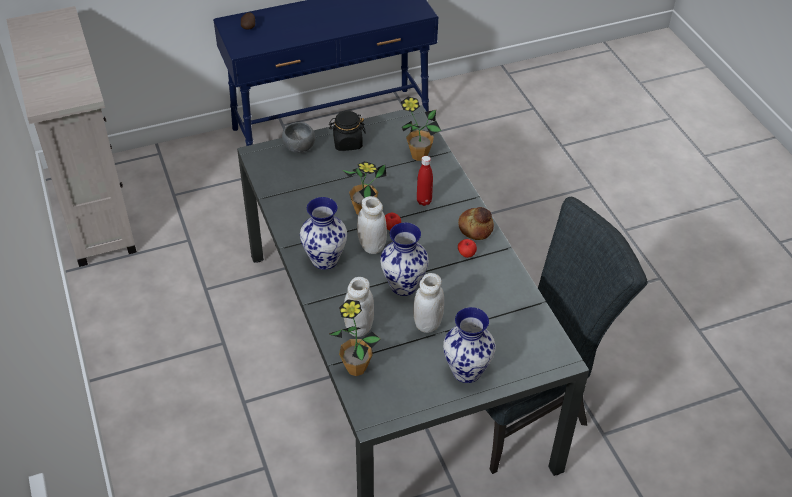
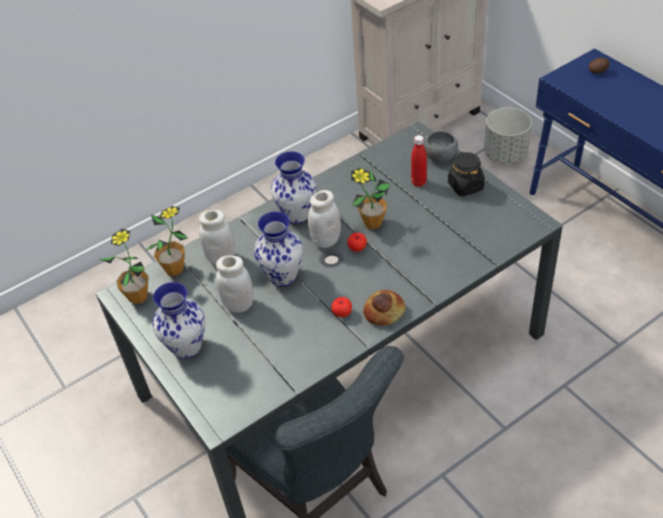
camera: 80 degrees right, 0 degrees up
potted plant [401,97,441,161] -> potted plant moved to [100,229,148,304]
red bottle [417,156,433,206] -> red bottle moved to [411,135,427,187]
none -> grey planter [484,107,532,163]

